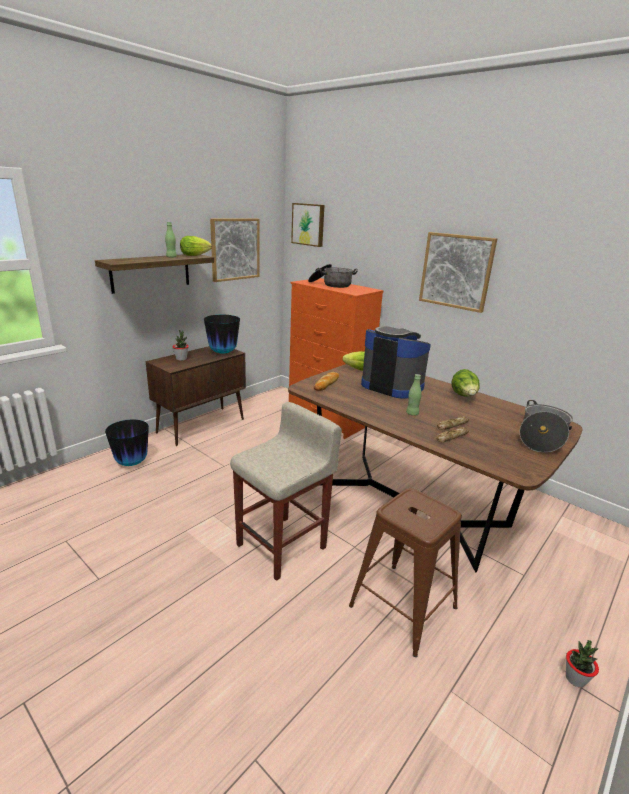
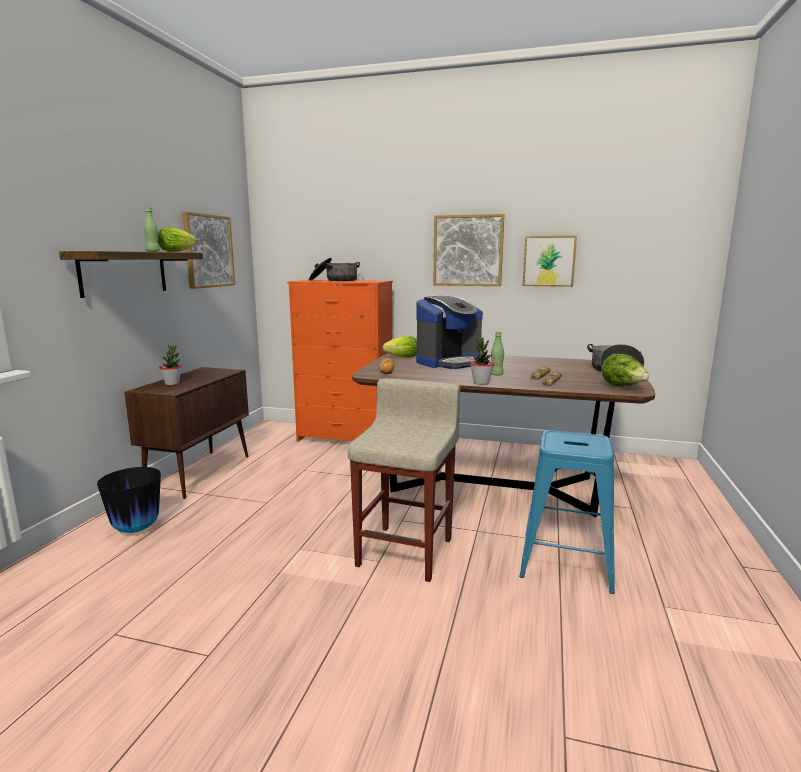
camera: 25 degrees left, 10 degrees down
vase [204,315,240,354] -> none
picture [291,203,324,247] -> picture moved to [523,236,577,287]
brown stool [349,488,462,657] -> blue stool [519,430,615,594]
coffee machine [361,326,431,399] -> coffee machine turned 135 degrees clockwise [416,296,483,369]
lettuce [451,369,480,397] -> lettuce moved to [601,354,649,387]
potted plant [566,640,599,688] -> potted plant moved to [470,338,494,385]

